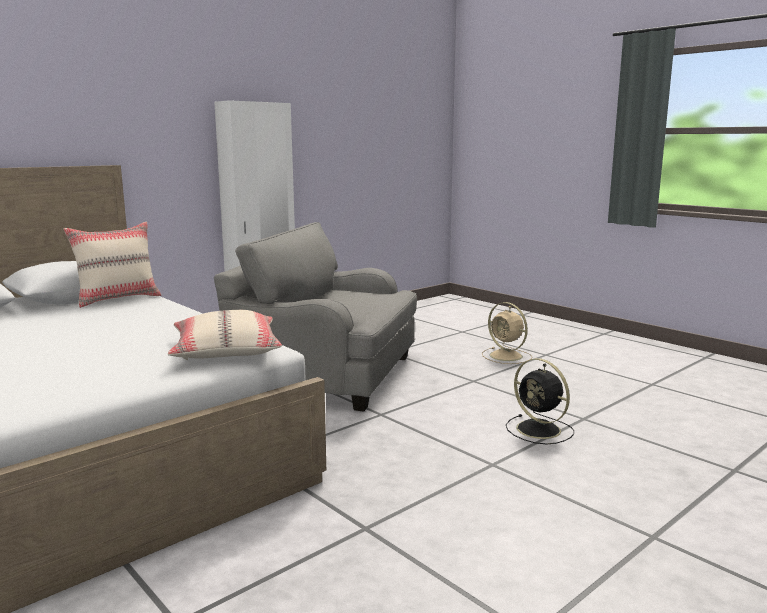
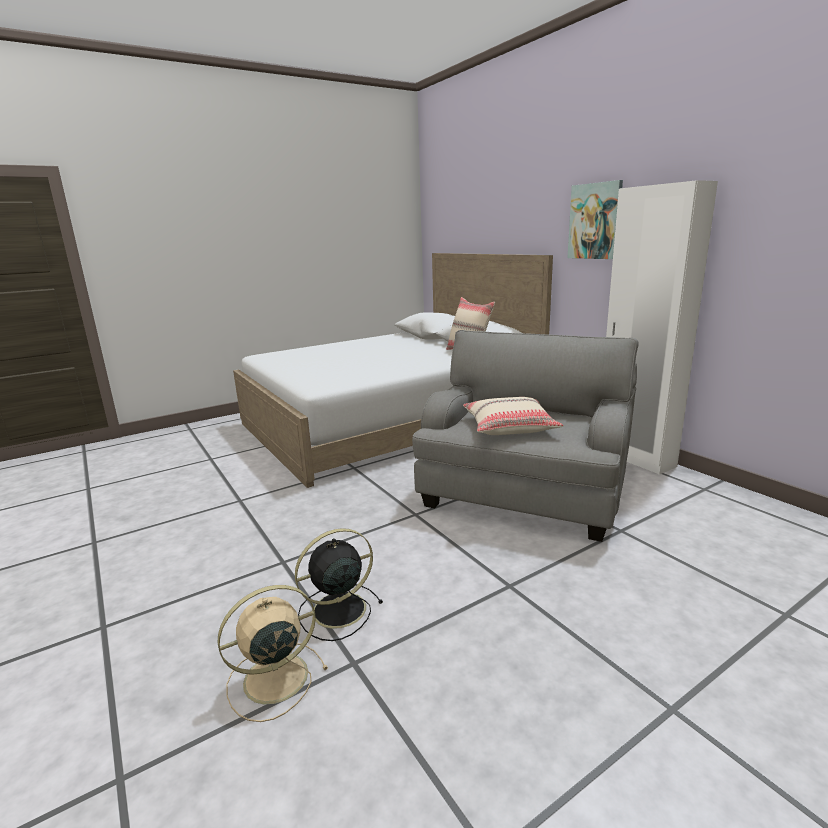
camera: 100 degrees right, 5 degrees up
beige pillow [168,310,282,360] -> beige pillow moved to [463,397,564,435]
beige fan [482,302,532,364] -> beige fan moved to [217,585,328,722]
none -> picture [567,180,623,259]

